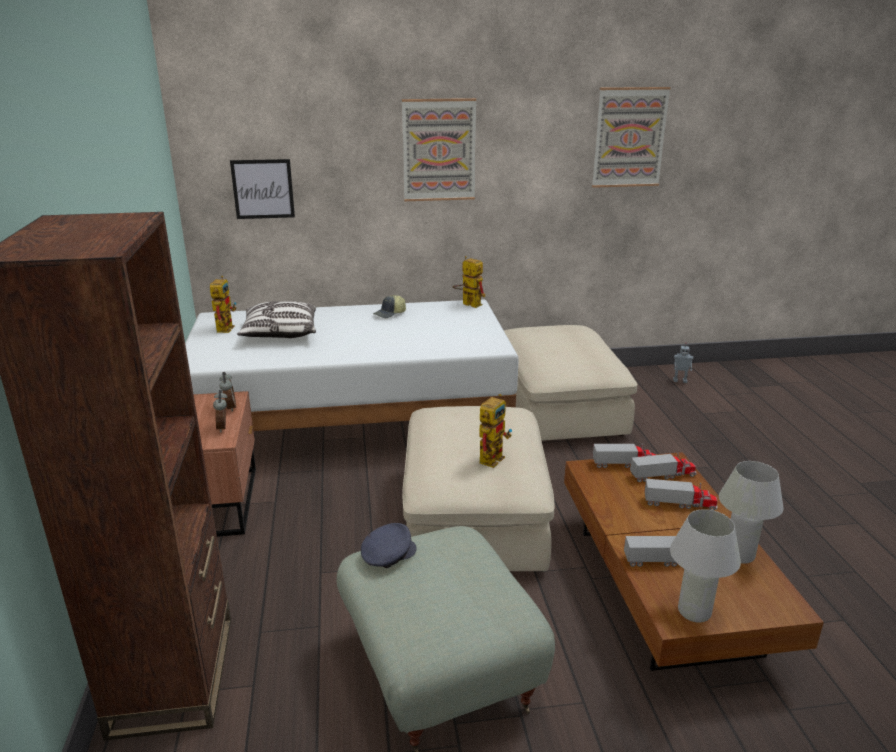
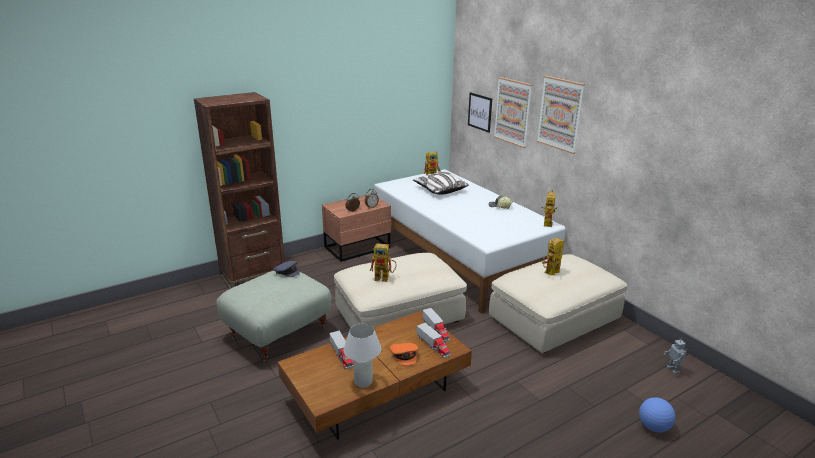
camera: 65 degrees right, 0 degrees up
picture [592,87,671,188] -> picture moved to [493,77,532,148]
toy truck [644,479,718,511] -> orange cap [390,343,418,365]
white table lamp [670,509,741,623] -> none
none -> toy robot [542,238,564,276]
none -> football [639,398,675,432]

